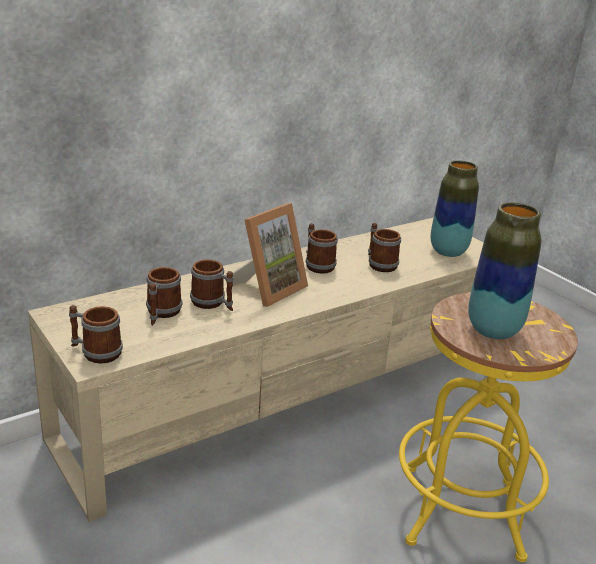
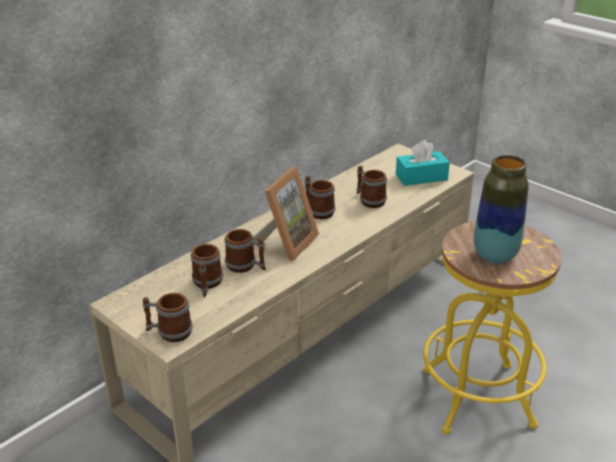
camera: 10 degrees left, 5 degrees up
vase [431,160,479,257] -> turquoise tissue box [396,140,450,186]

